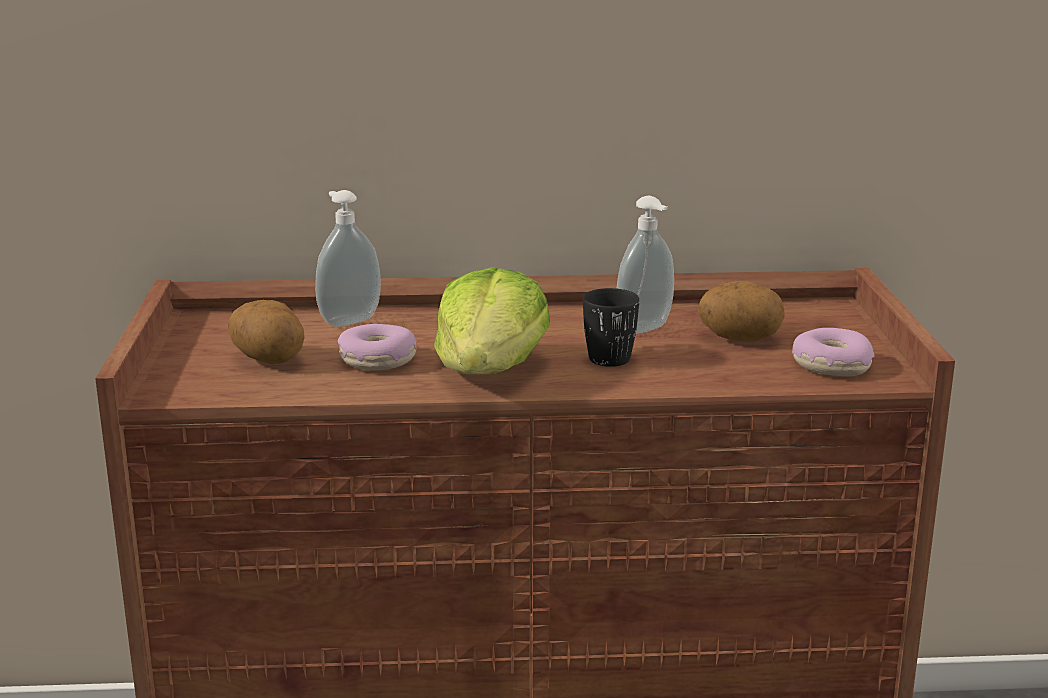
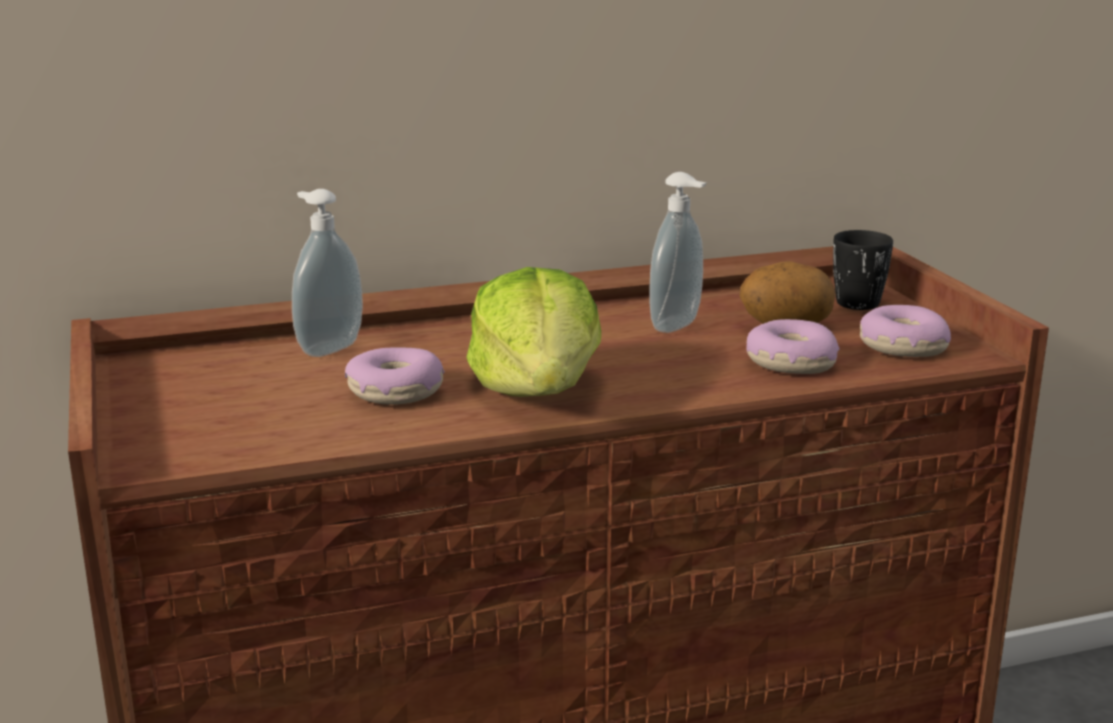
camera: 15 degrees left, 0 degrees up
potato [228,300,305,364] -> none
black mug [583,288,639,367] -> black mug moved to [833,230,893,310]
none -> donut [747,319,839,374]

